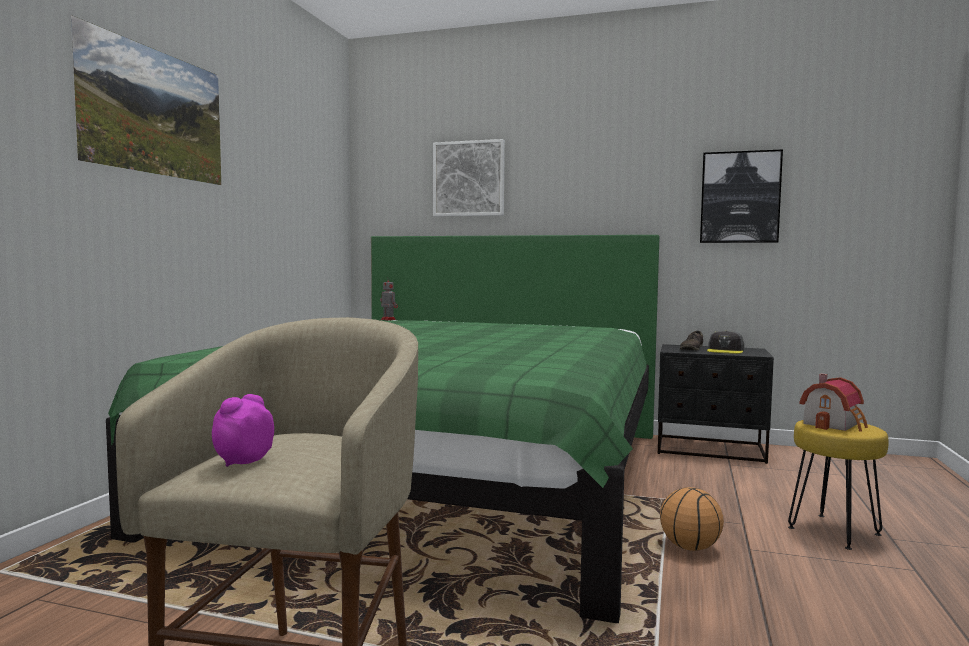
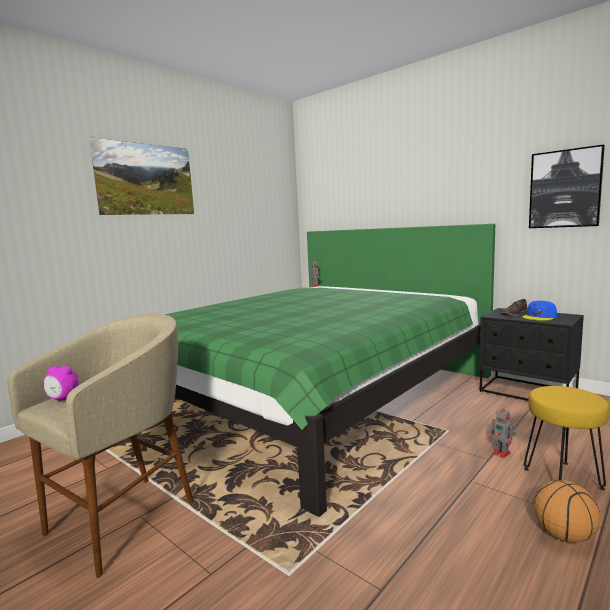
camera: 25 degrees right, 5 degrees up
alarm clock [212,394,274,467] -> alarm clock turned 135 degrees counterclockwise [44,366,79,401]
picture [433,139,505,216] -> none
basketball [660,487,724,551] -> basketball moved to [534,480,600,543]
grey cap [707,331,744,354] -> blue cap [522,301,557,321]
toy house [799,374,868,432] -> none
none -> toy robot [489,405,516,458]

